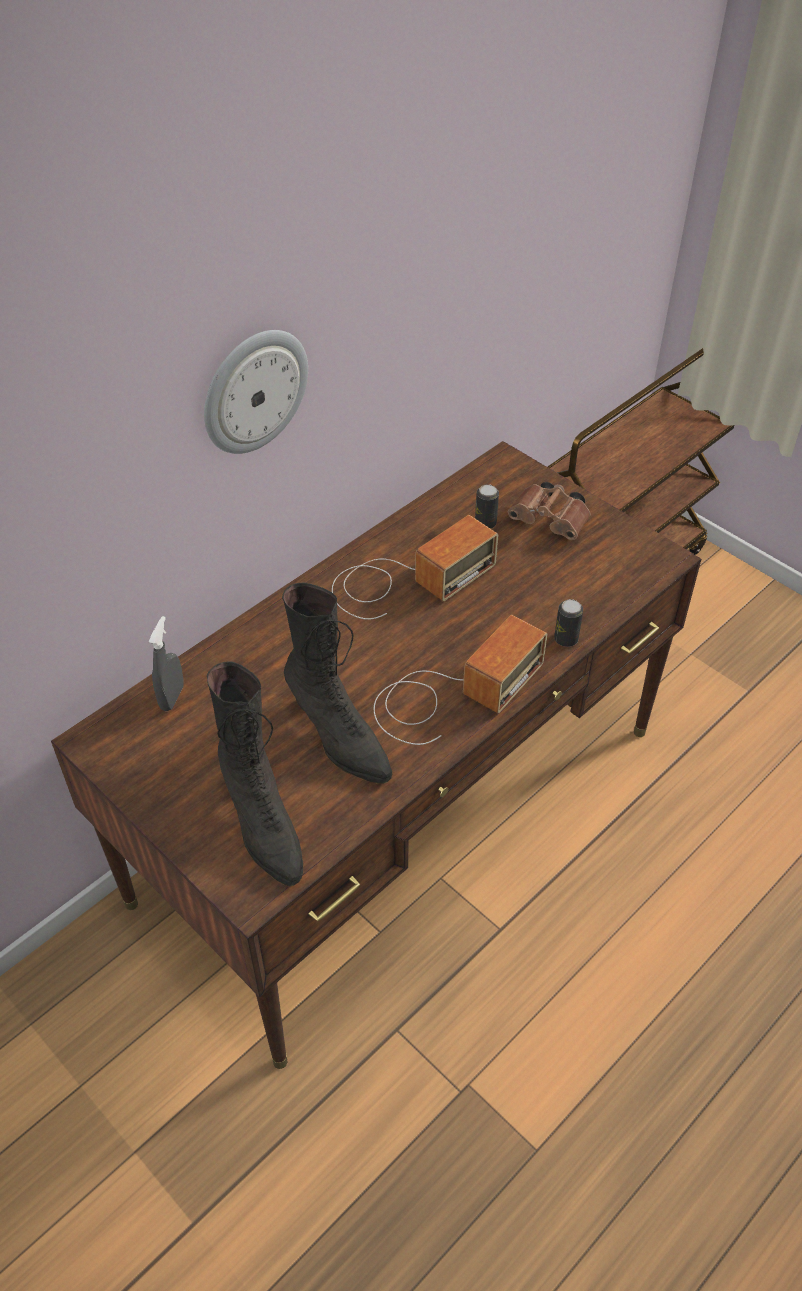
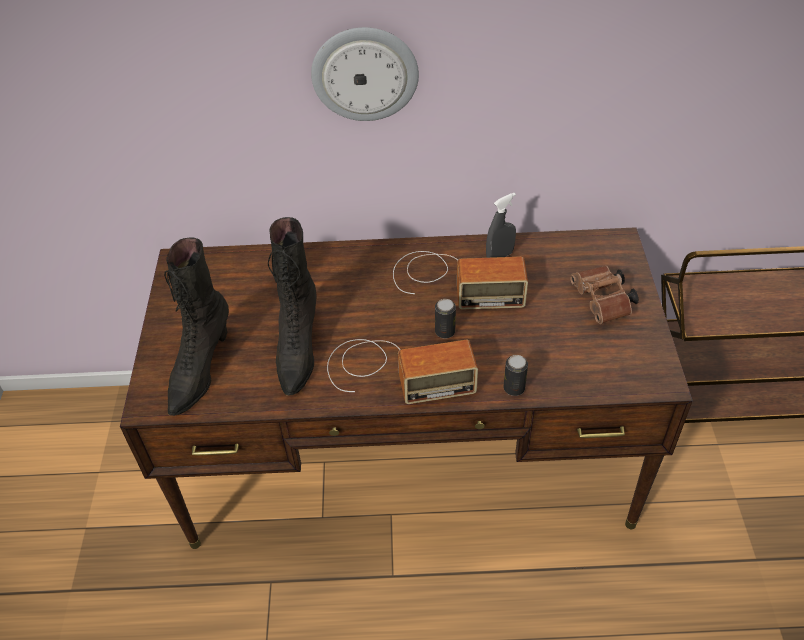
camera: 45 degrees right, 0 degrees up
grey spray bottle [149,616,184,711] -> grey spray bottle moved to [486,192,516,258]
can [475,484,499,529] -> can moved to [435,299,456,338]

